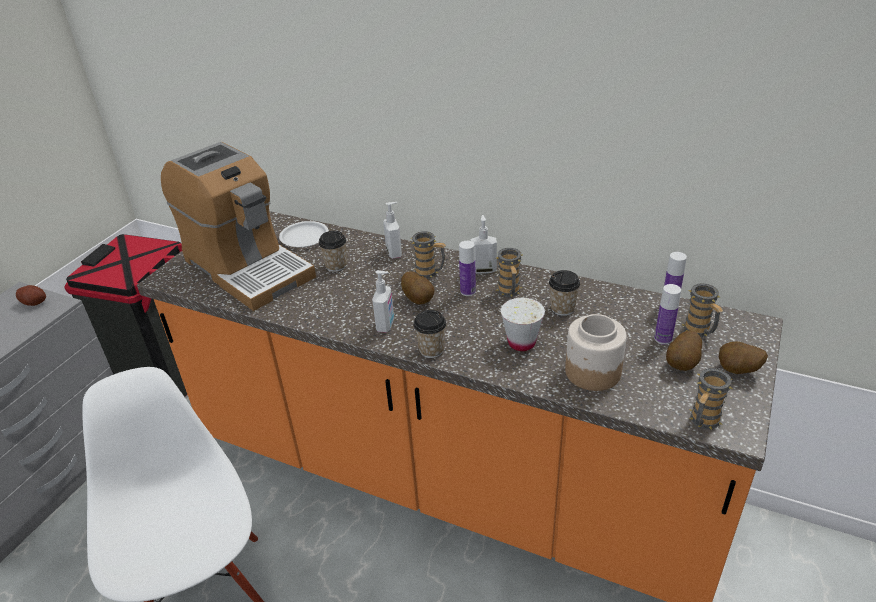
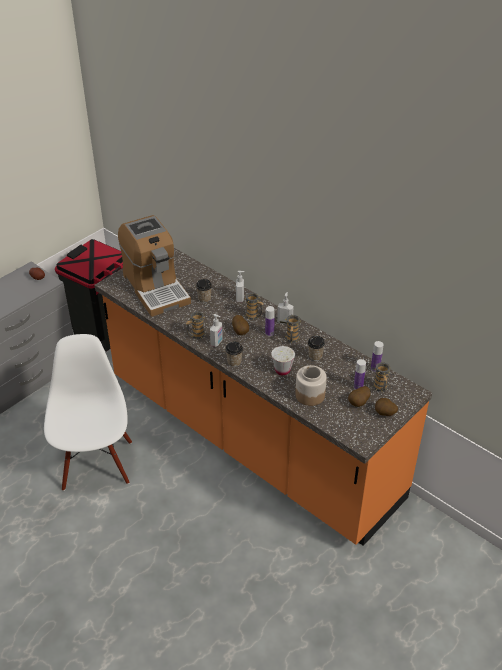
camera: 15 degrees right, 5 degrees up
white plate [279,221,329,247] -> none
mug [689,368,733,430] -> mug moved to [185,311,205,339]

